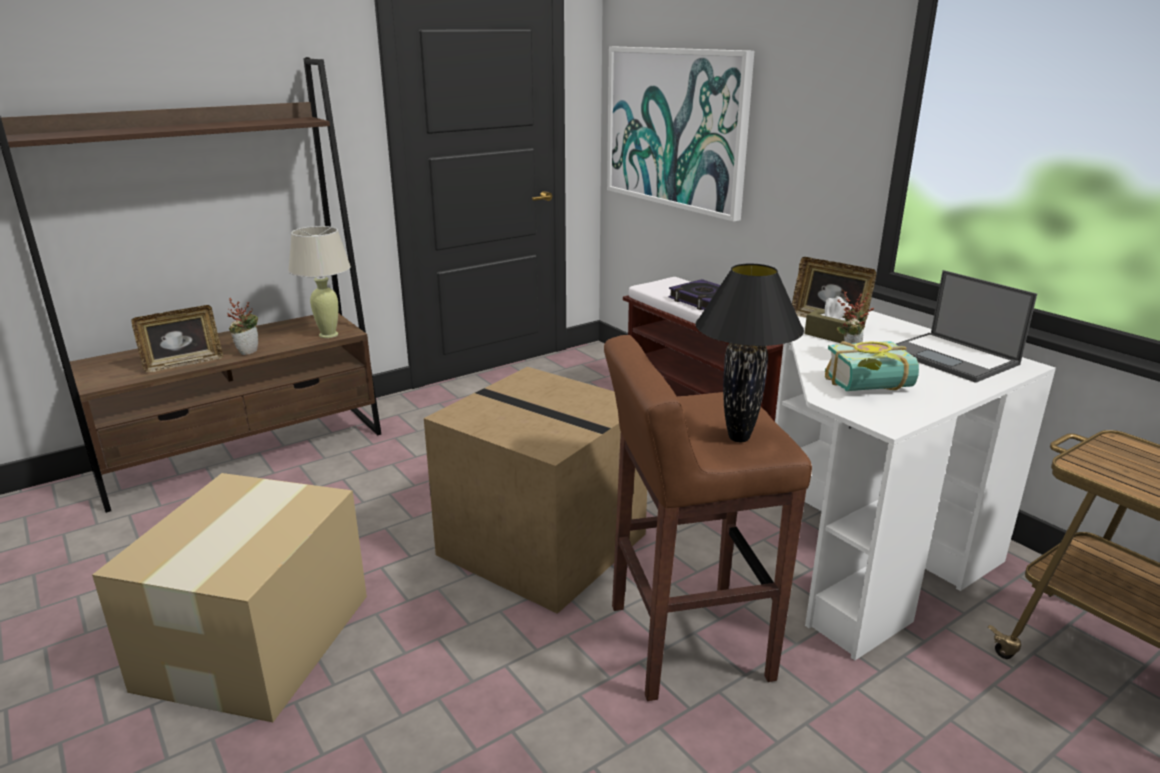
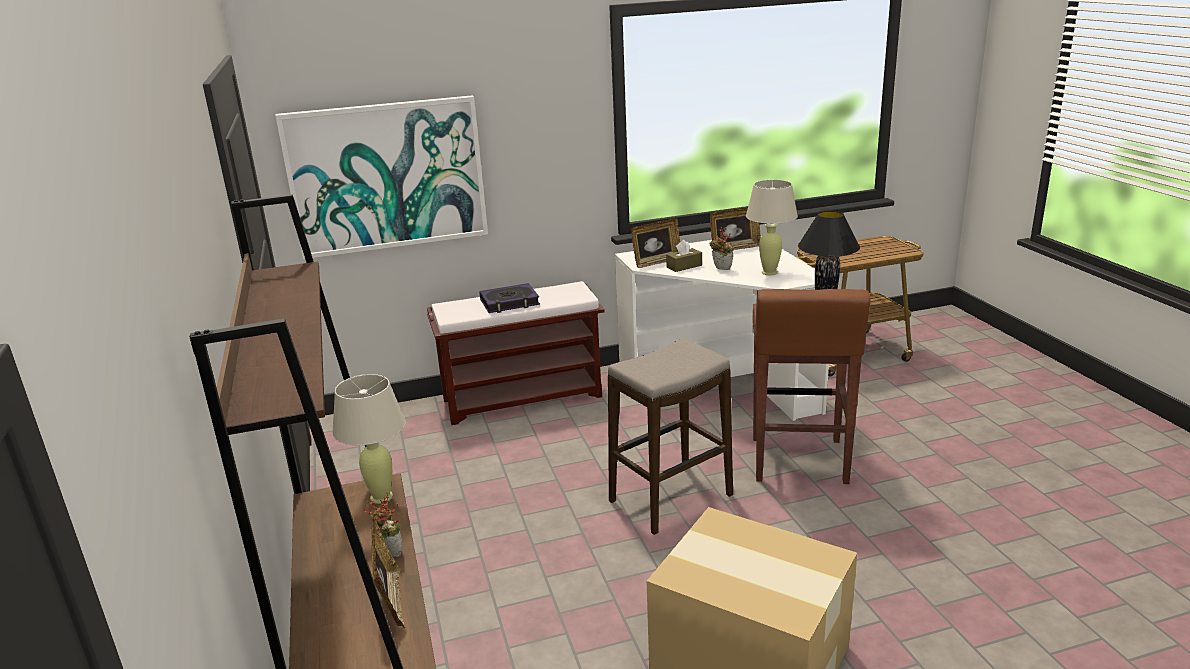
camera: 70 degrees left, 0 degrees up
cardboard box [424,367,647,614] -> stool [608,338,733,535]
book [825,341,919,391] -> beige table lamp [746,179,798,275]
laptop [896,270,1037,383] -> picture frame [710,207,761,250]

